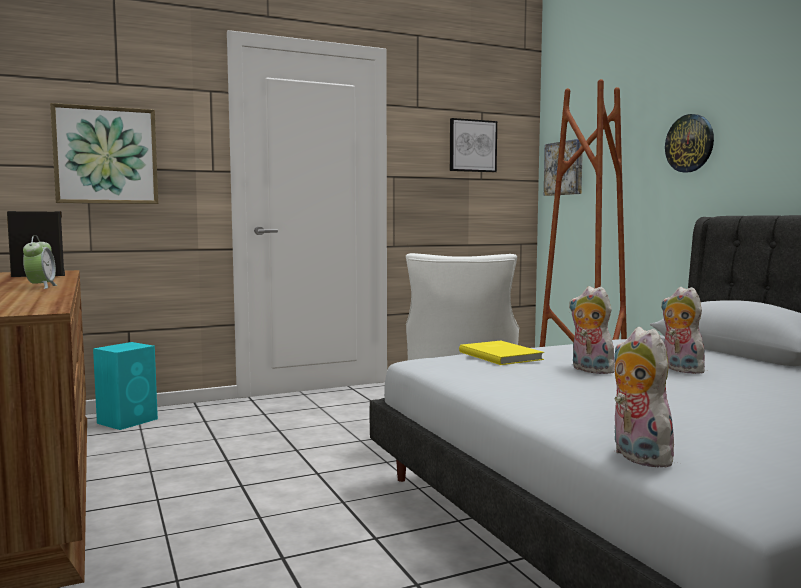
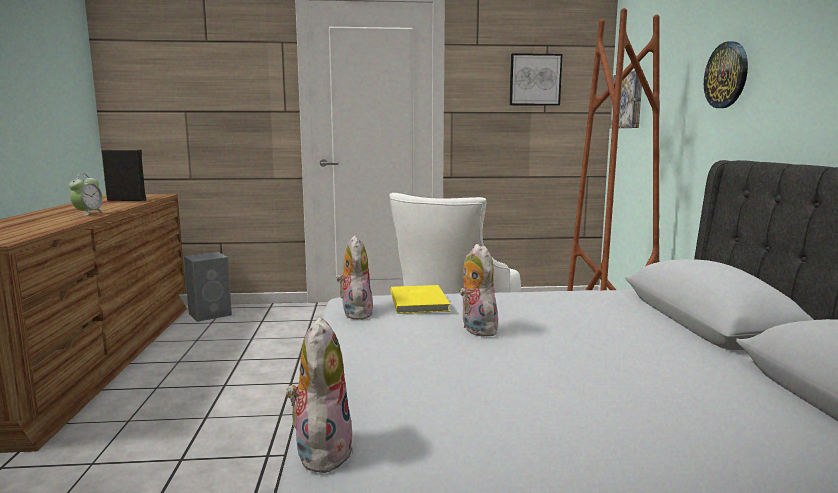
camera: 20 degrees right, 5 degrees up
picture [50,103,158,204] -> none
turquoise speaker [93,342,158,430] -> grey speaker [184,252,232,322]
plush toy [661,287,709,374] -> plush toy moved to [336,236,374,320]

